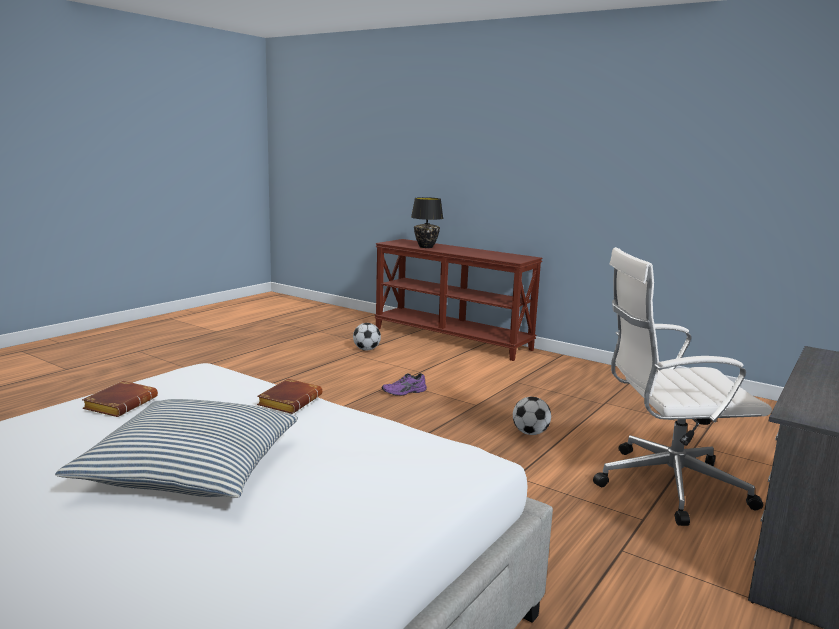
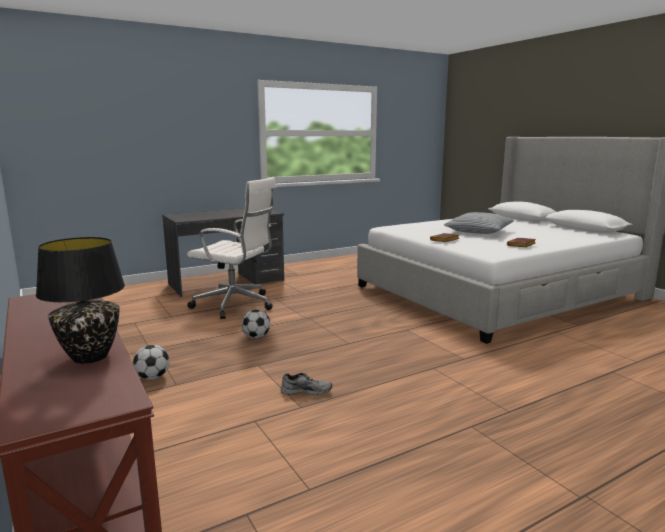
camera: 155 degrees left, 0 degrees up
football [353,323,381,350] -> football moved to [133,345,170,380]
purple shoe [382,373,427,396] -> grey shoe [281,373,332,395]

